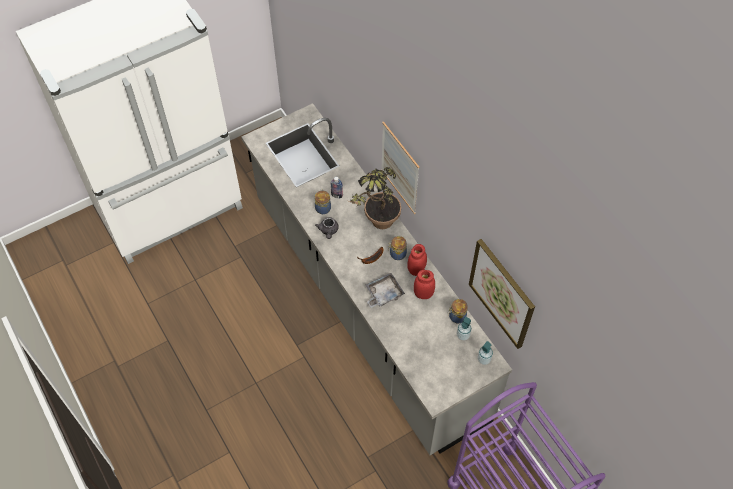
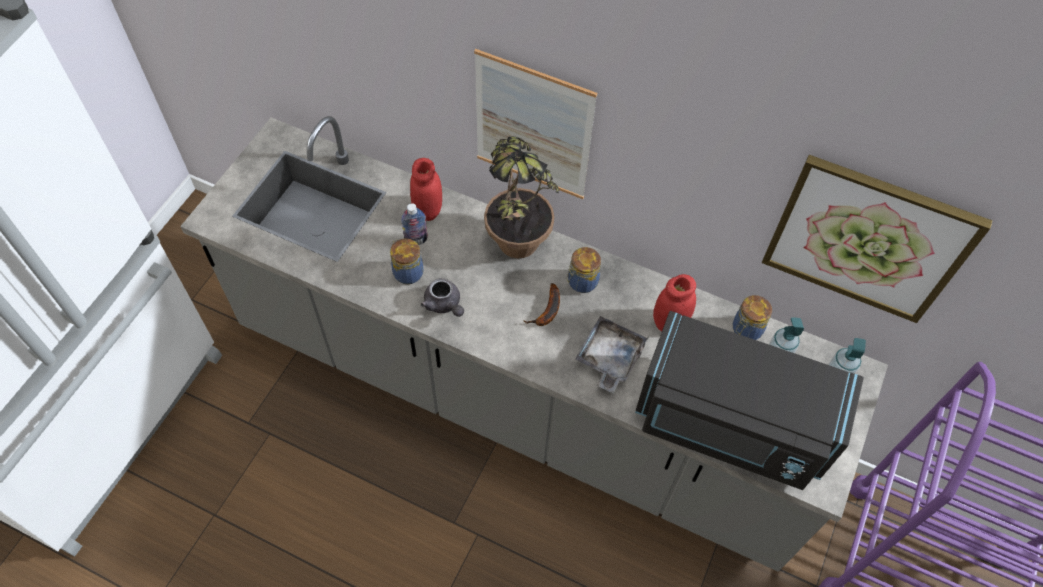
camera: 35 degrees left, 0 degrees up
red jar [407,244,427,276] -> red jar moved to [410,158,442,221]
none -> black microwave [635,311,864,490]

